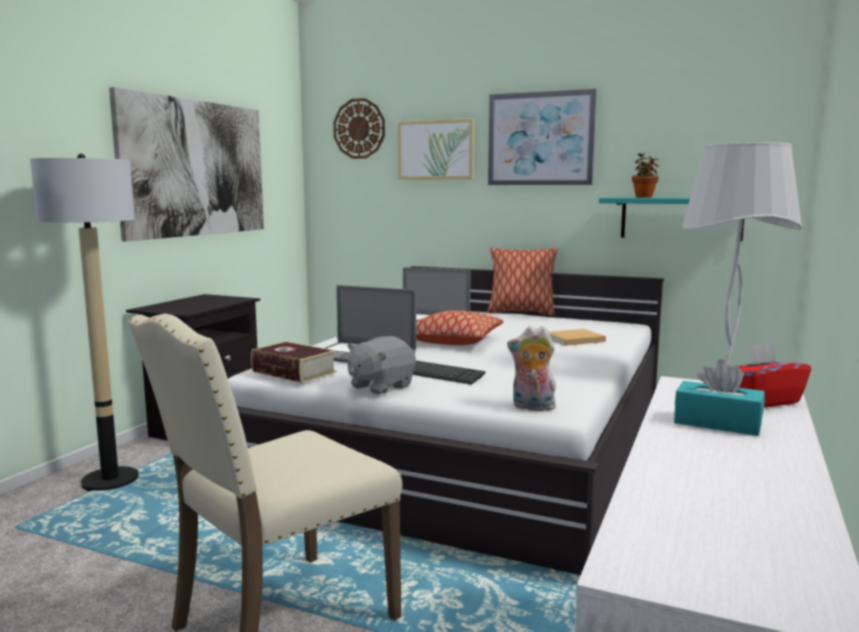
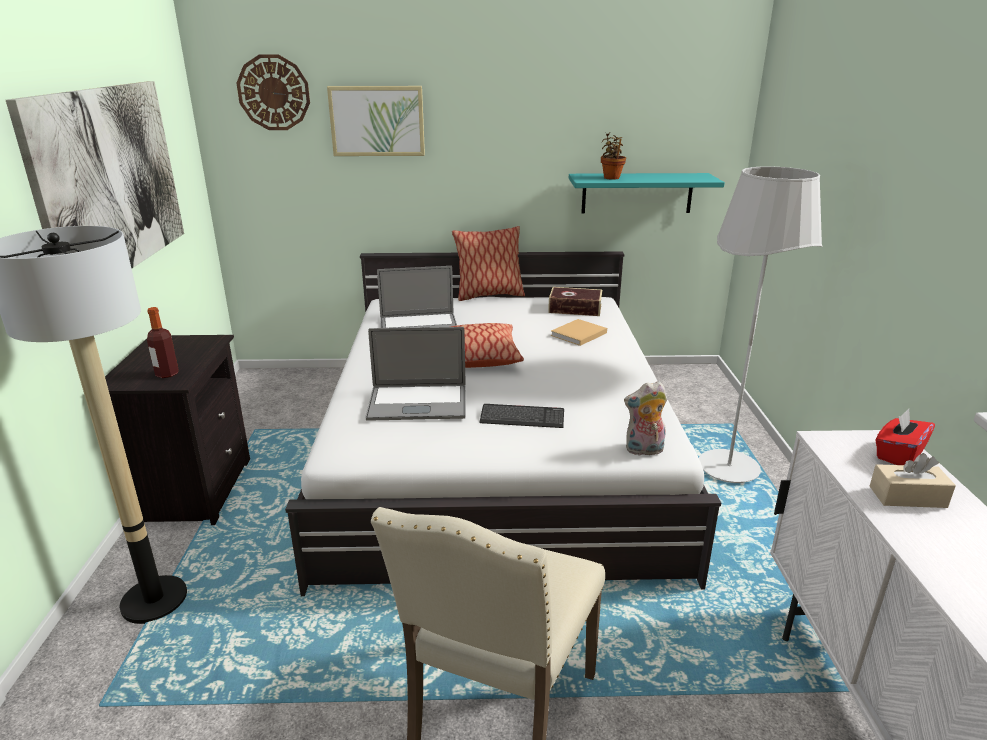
camera: 25 degrees left, 15 degrees up
book [251,341,337,383] -> book moved to [548,287,602,316]
grey plush toy [347,336,416,394] -> none
picture [488,89,596,185] -> none
turquoise tissue box [674,359,765,436] -> beige tissue box [870,453,956,508]
none -> bottle [147,307,178,378]

